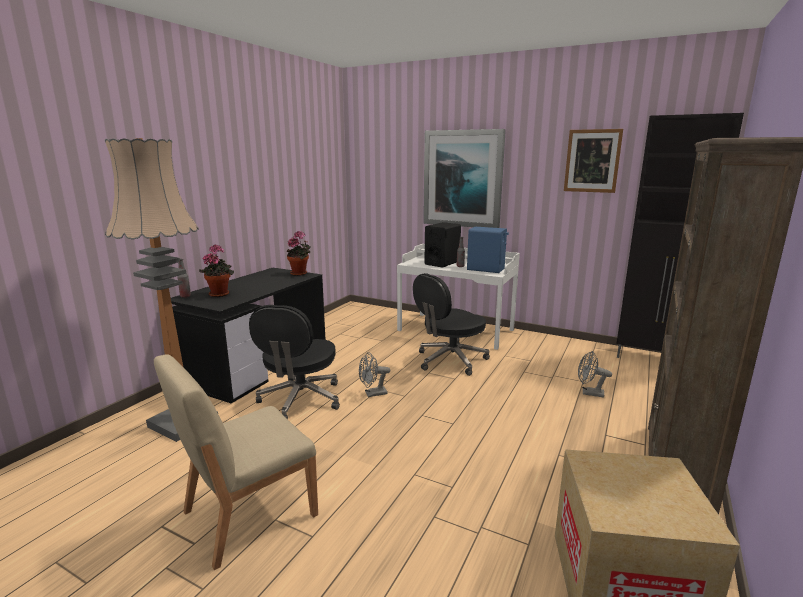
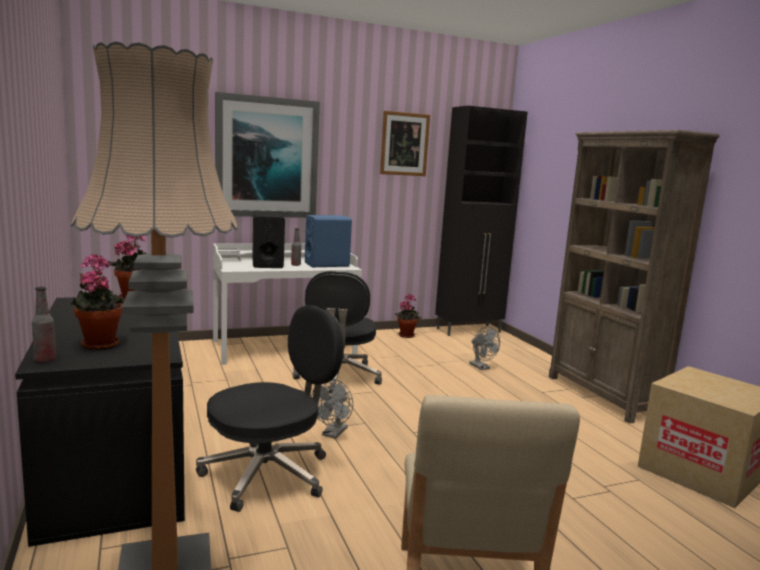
camera: 50 degrees left, 5 degrees down
black office chair [249,305,340,419] -> black office chair turned 90 degrees counterclockwise [196,305,344,512]
grey fan [578,351,612,398] -> grey fan turned 90 degrees counterclockwise [469,327,500,370]
none -> potted plant [395,293,421,338]

